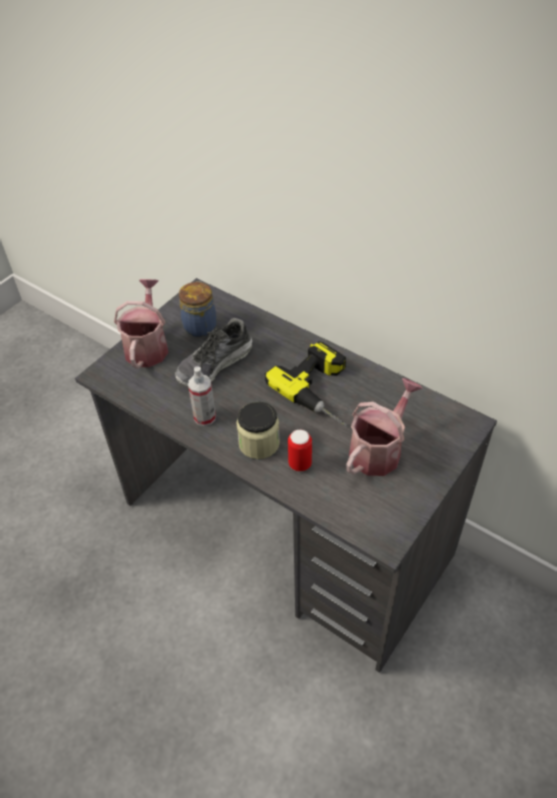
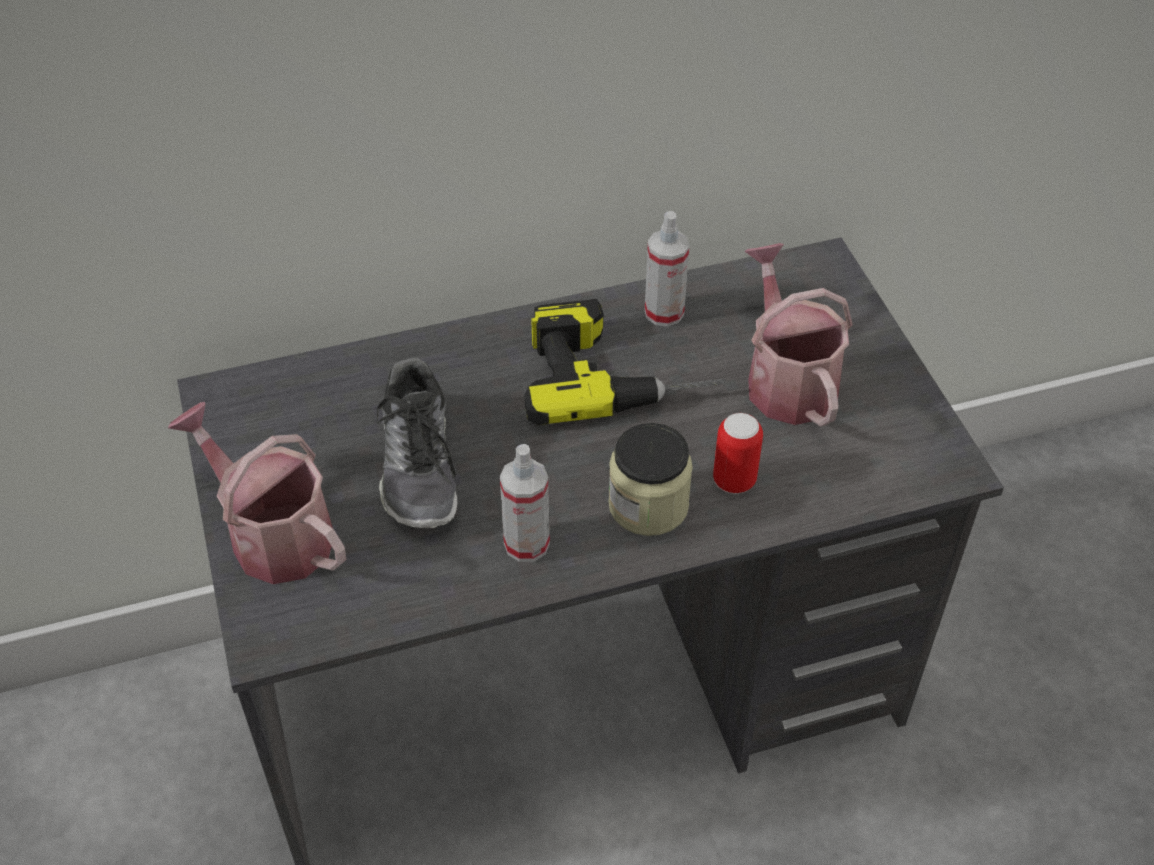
camera: 55 degrees left, 0 degrees up
jar [179,281,217,337] -> none
none -> spray bottle [645,211,689,327]

